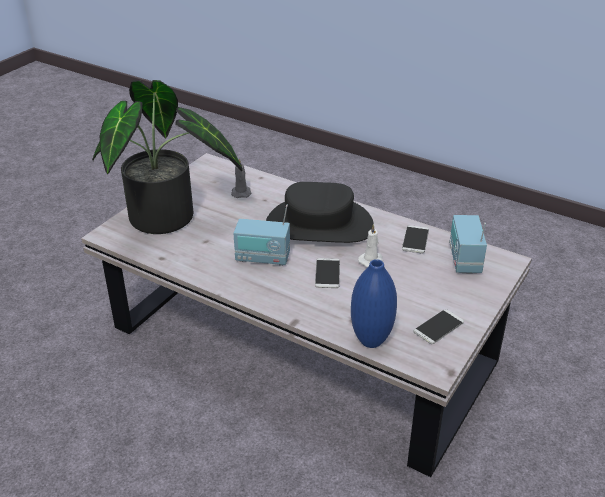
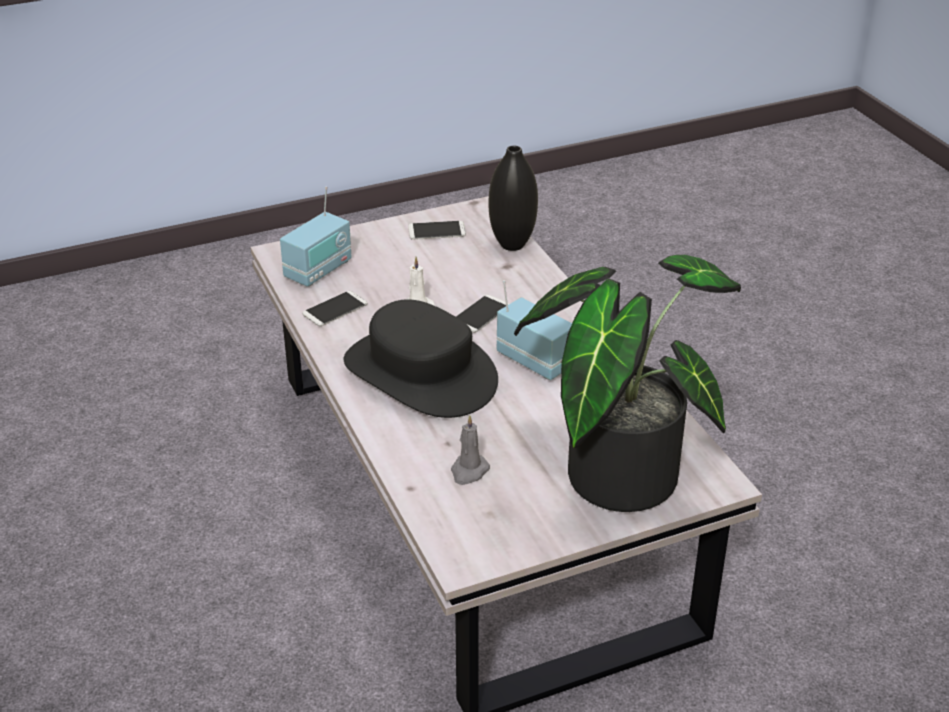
camera: 145 degrees left, 0 degrees up
blue vase [351,259,397,348] -> black vase [488,146,538,251]

